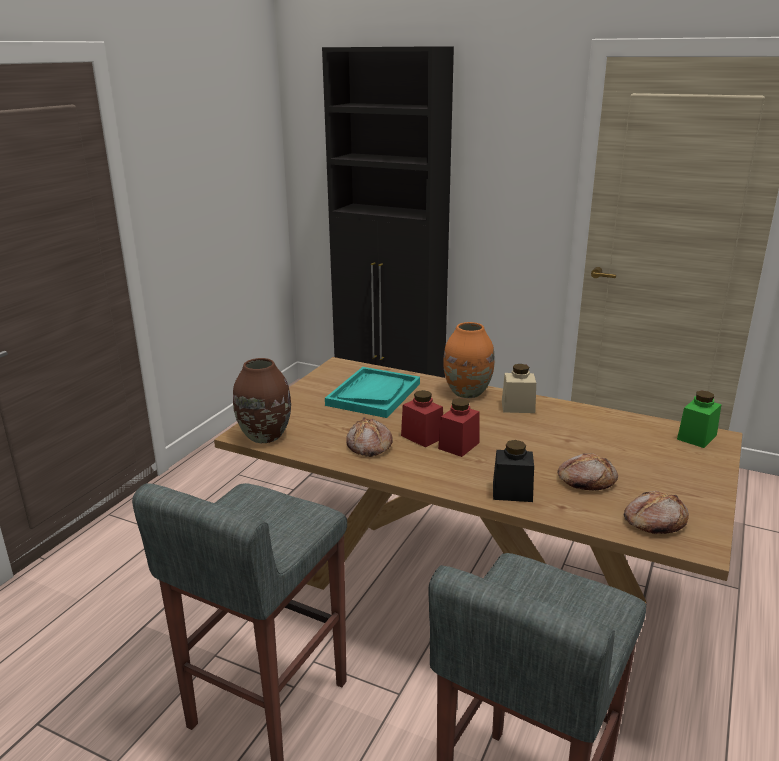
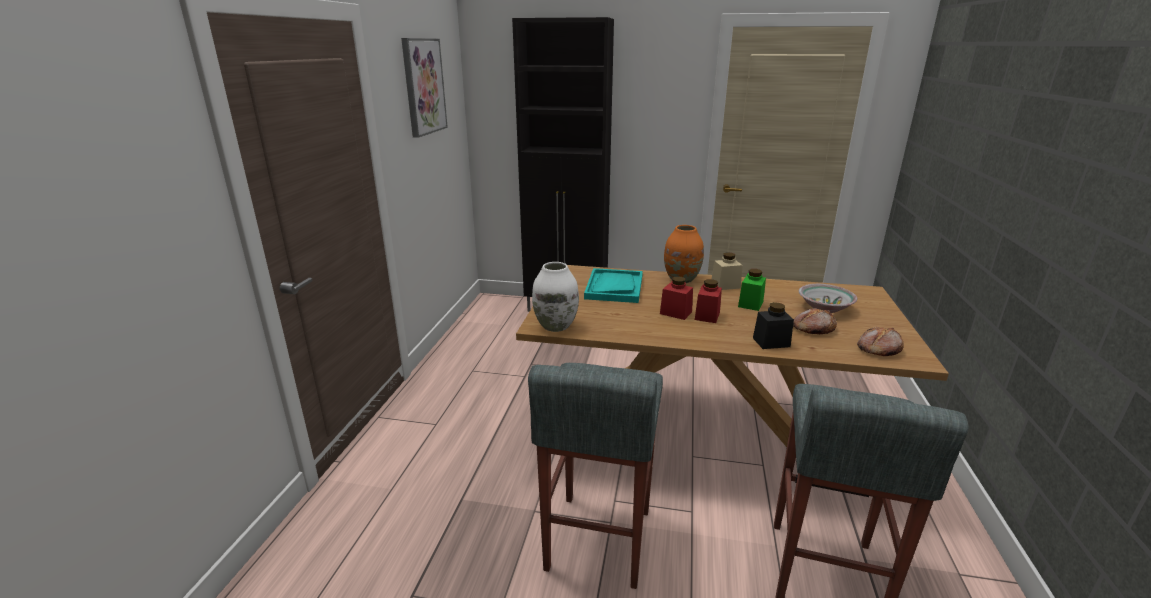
camera: 15 degrees left, 0 degrees up
brown vase [233,358,291,443] -> white vase [532,262,579,332]
bread [346,417,393,457] -> none
green jar [677,391,722,448] -> green jar moved to [738,269,766,311]
none -> picture [401,38,448,138]
none -> bowl [799,284,857,313]

